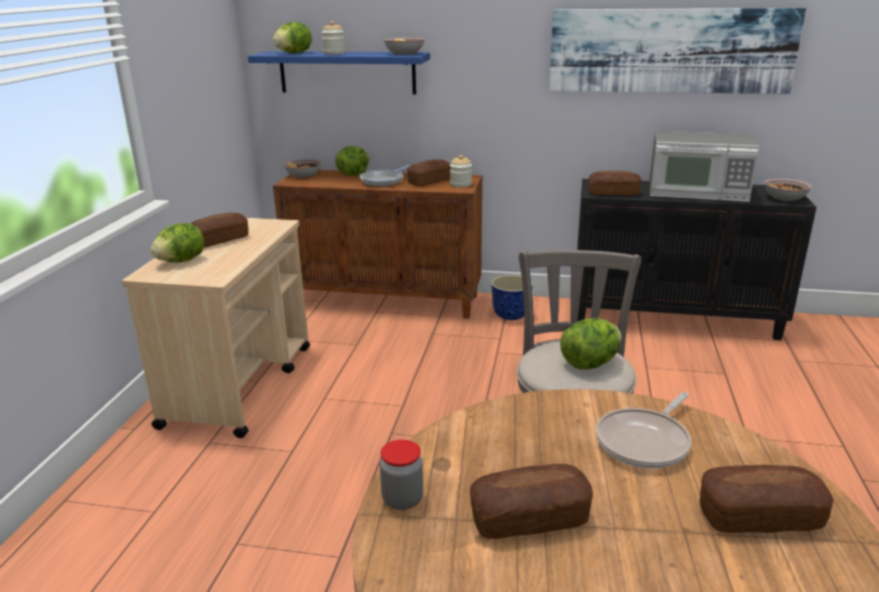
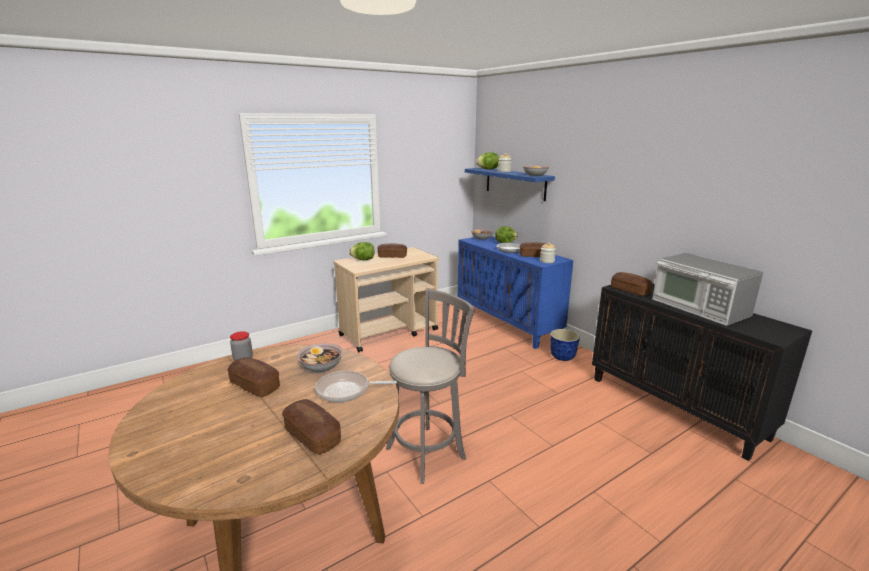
camera: 45 degrees right, 5 degrees down
brown cabinet [273,170,482,319] -> blue cabinet [458,236,573,349]
picture [549,8,806,94] -> none
lettuce [560,318,621,370] -> none
bowl [764,178,812,201] -> bowl moved to [297,343,343,372]

